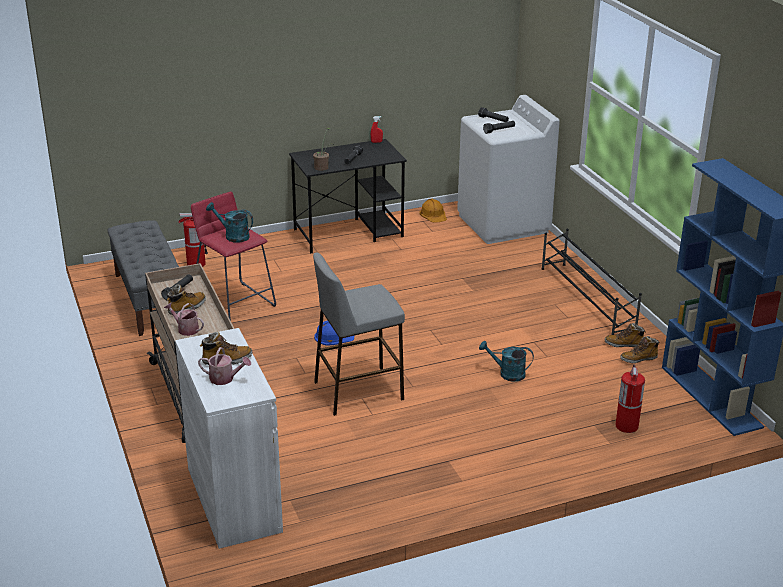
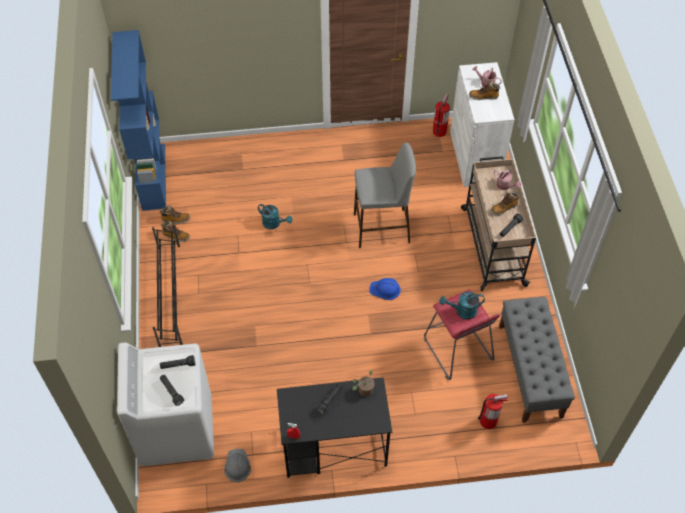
camera: 165 degrees left, 25 degrees up
turquoise watering can [206,202,253,243] -> turquoise watering can turned 135 degrees clockwise [440,292,485,320]
orange hard hat [419,199,447,223] -> grey hard hat [225,449,251,482]
fire extinguisher [615,364,645,433] -> fire extinguisher moved to [433,94,450,137]

